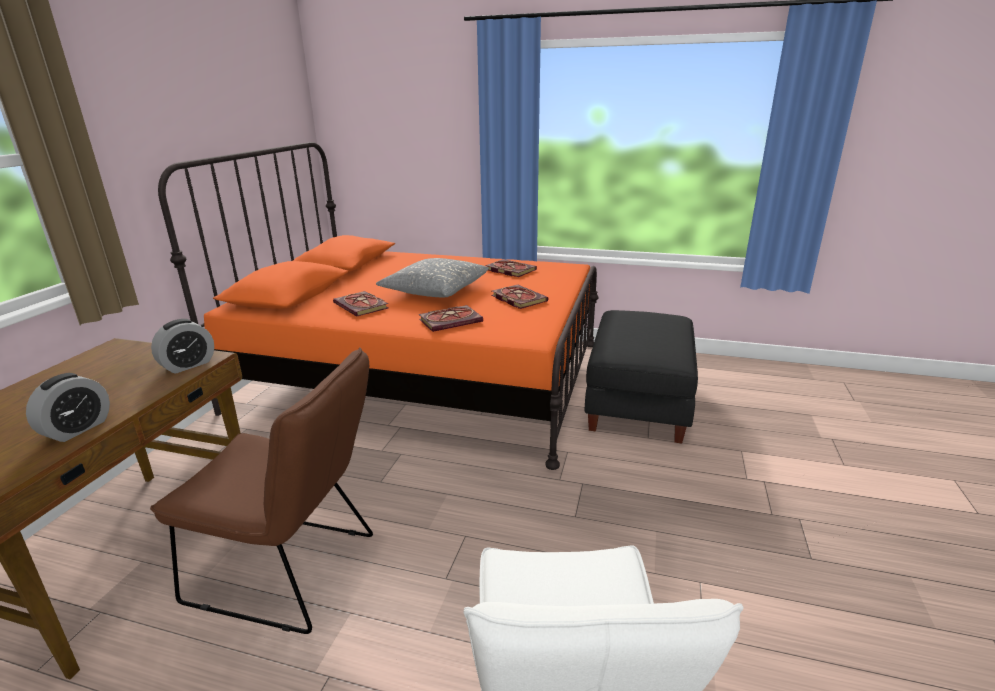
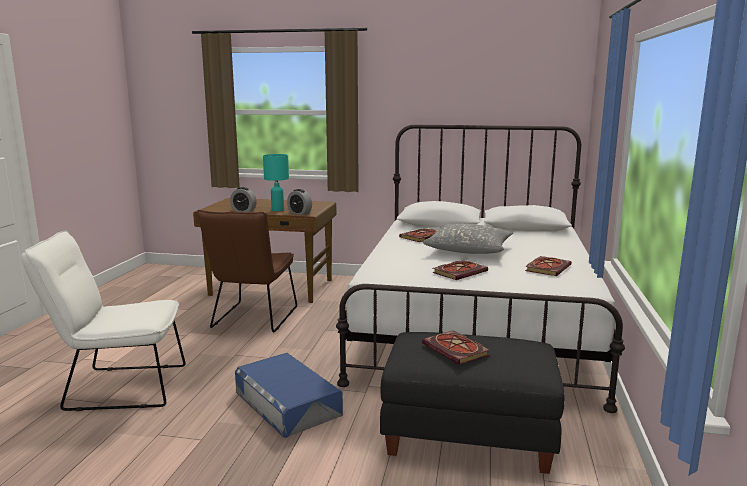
camera: 85 degrees right, 10 degrees down
orange bed [158,142,599,470] -> white bed [336,125,625,413]
book [419,305,483,332] -> book moved to [422,331,490,365]
none -> blue storage box [235,353,343,438]
none -> turquoise table lamp [263,154,289,211]

